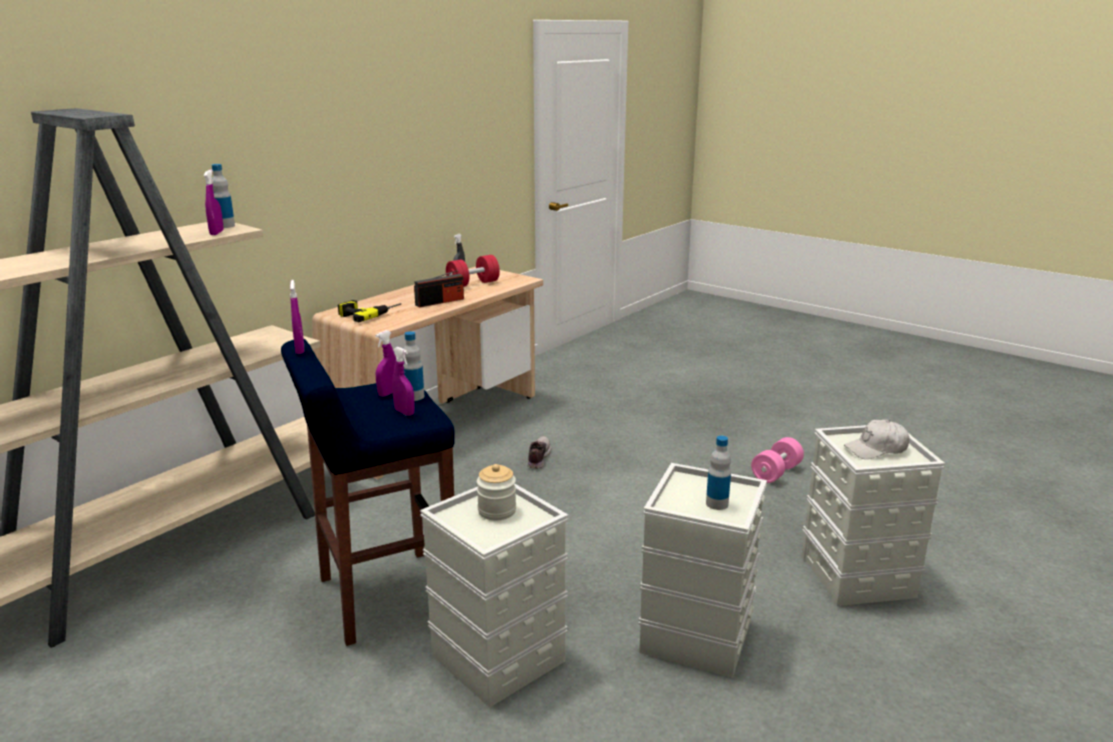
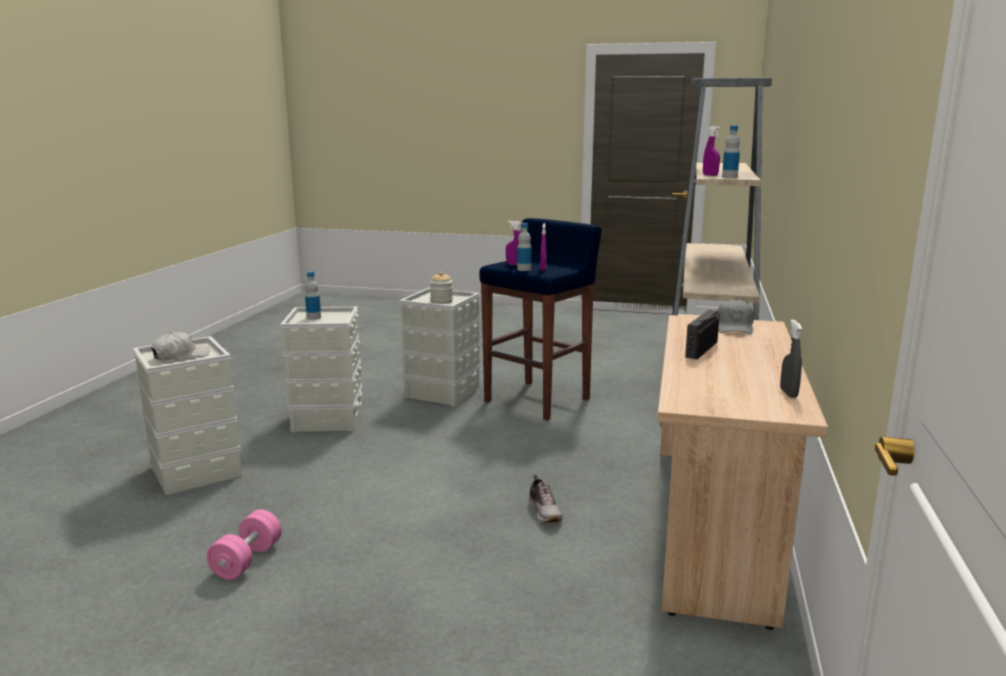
camera: 155 degrees right, 5 degrees down
purple spray bottle [290,280,304,354] -> none
power drill [338,300,401,322] -> grey cap [717,299,754,334]
red dumbbell [446,255,500,287] -> none

